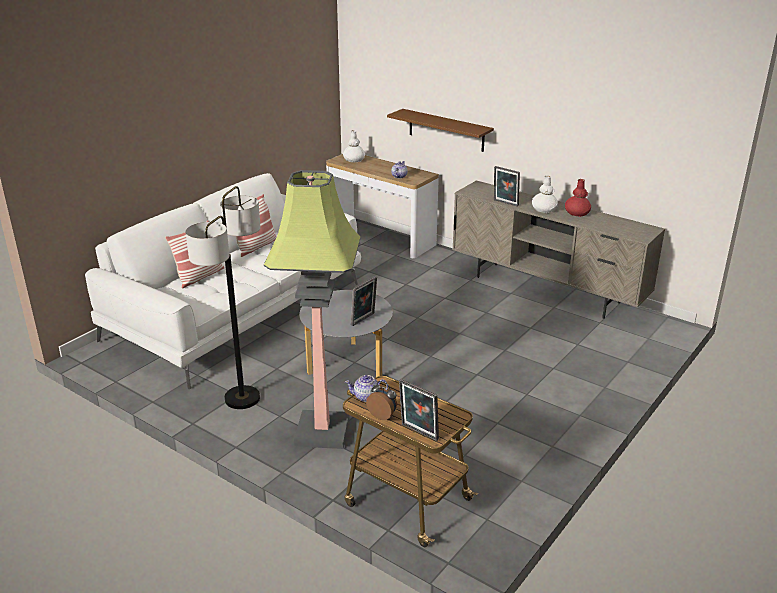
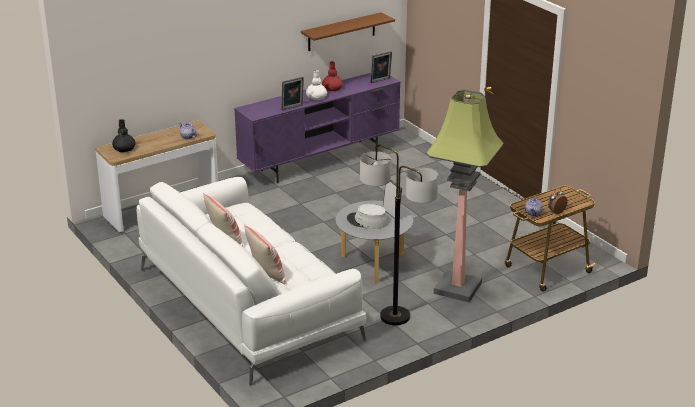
camera: 70 degrees left, 0 degrees up
white vase [343,130,365,162] -> black vase [112,119,136,152]
brown shelf [387,109,494,152] -> brown shelf moved to [301,12,395,51]
picture frame [399,379,439,441] -> picture frame moved to [370,51,392,83]
beige tv stand [452,180,665,319] -> purple tv stand [234,73,400,183]
none -> grey hat [347,204,388,229]

